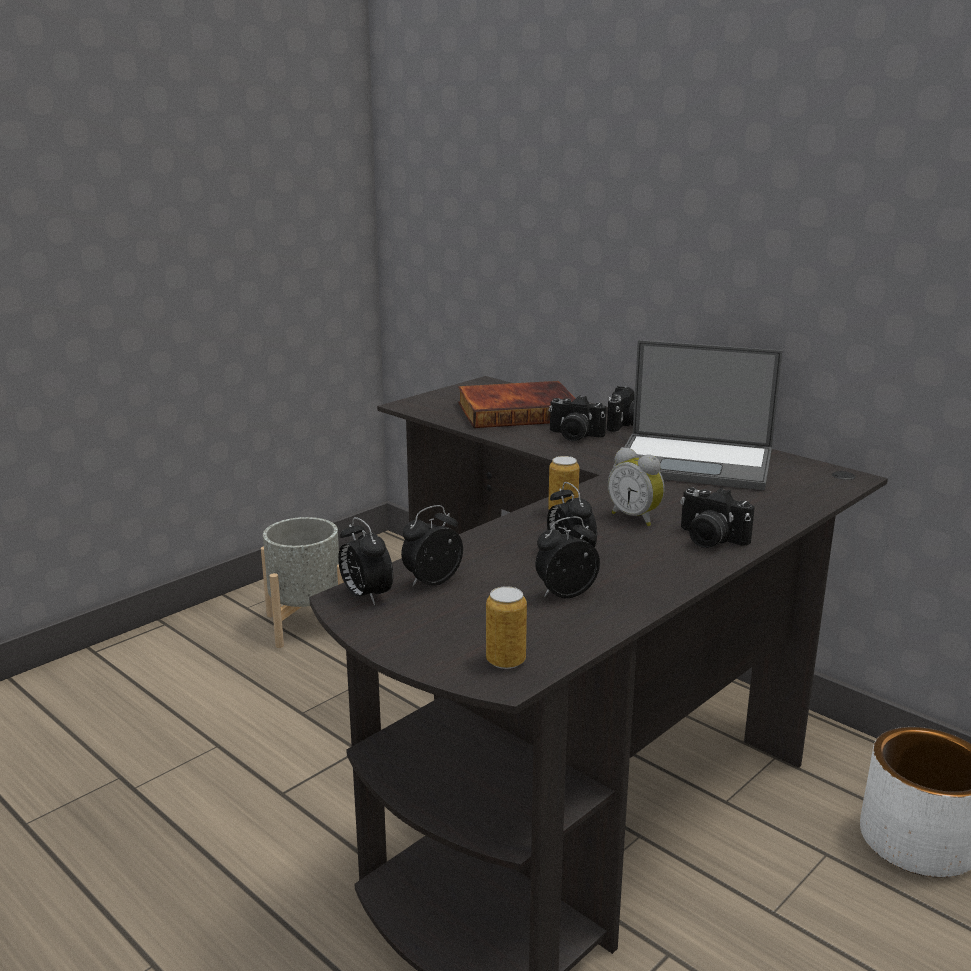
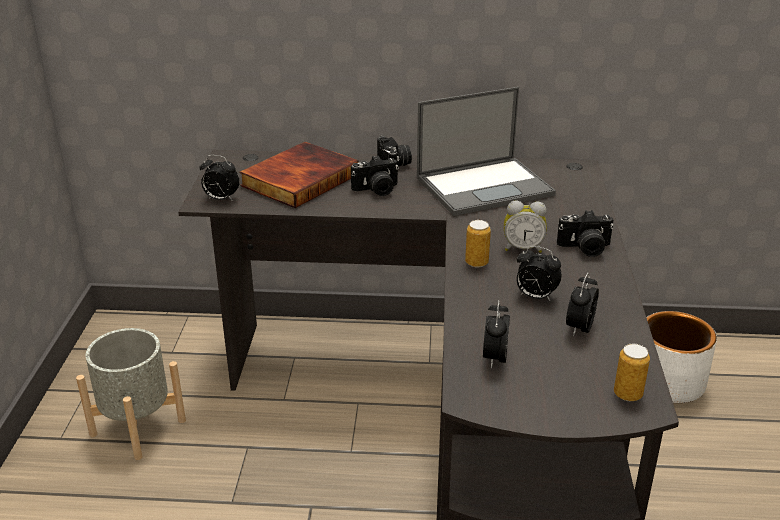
camera: 40 degrees left, 10 degrees up
alarm clock [338,517,393,605] -> alarm clock moved to [199,155,240,201]

